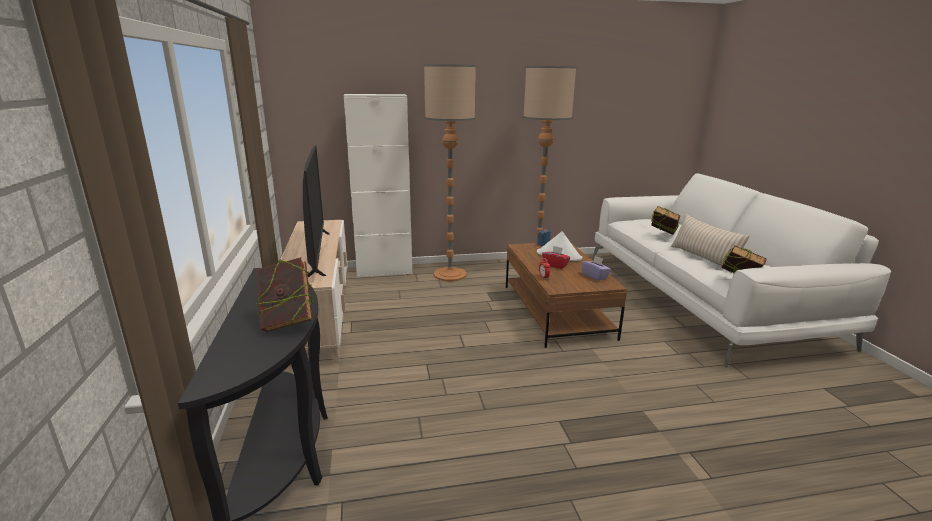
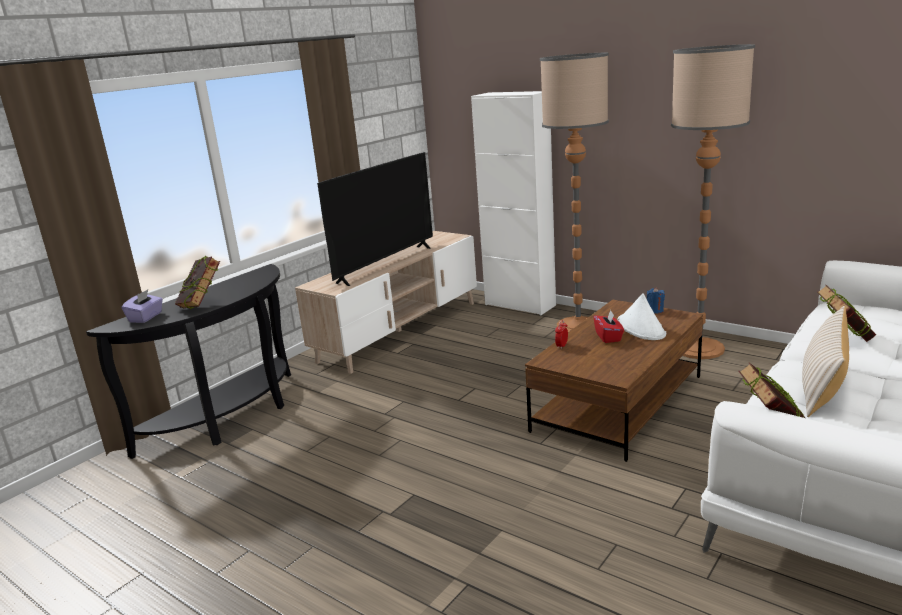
camera: 50 degrees right, 0 degrees up
purple tissue box [581,256,611,281] -> purple tissue box moved to [122,289,163,323]

